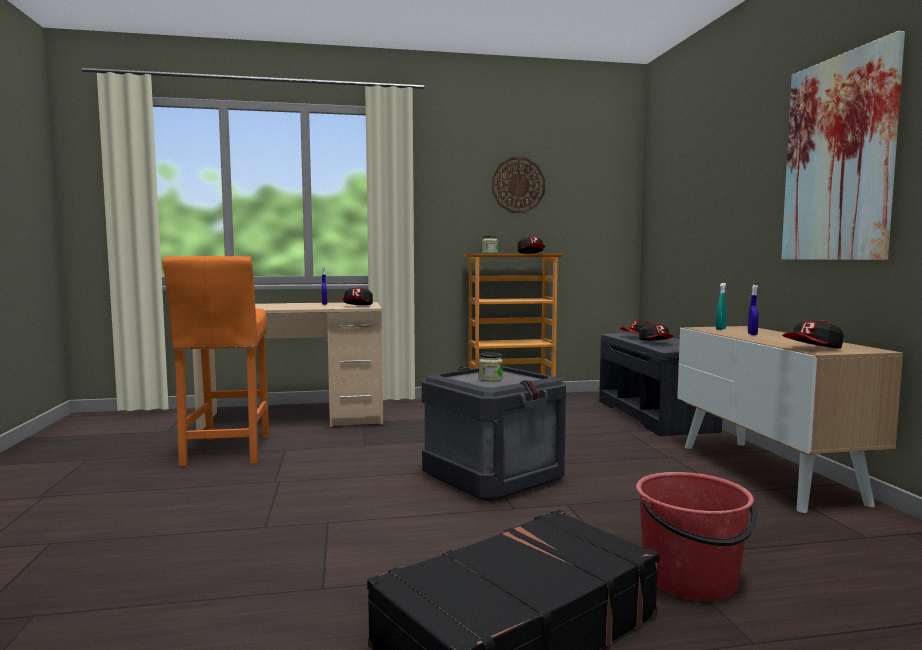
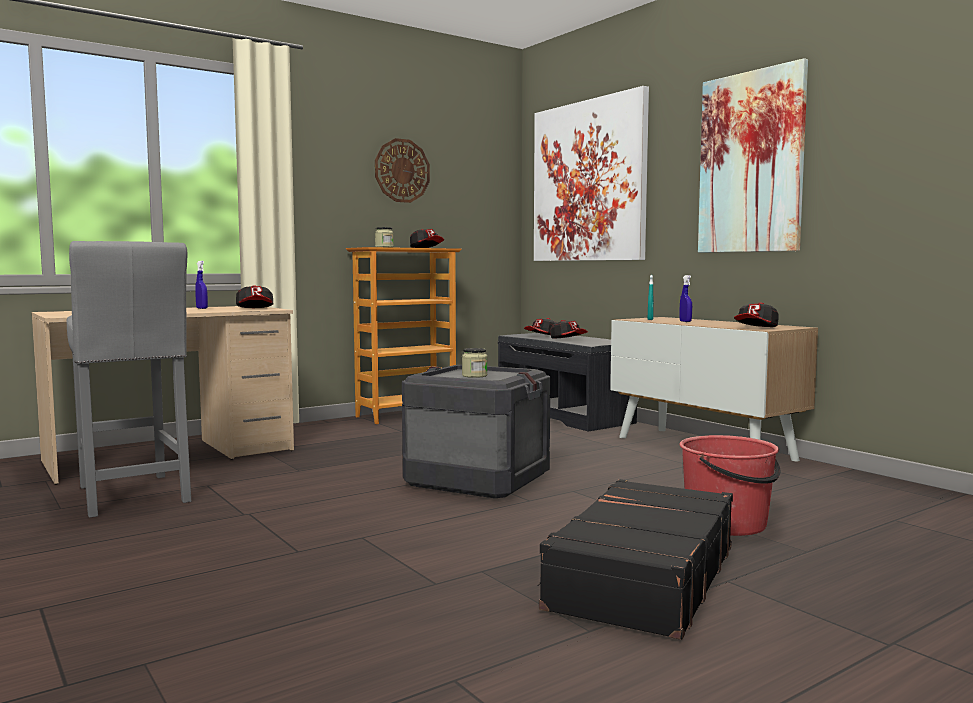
camera: 25 degrees left, 0 degrees up
orange stool [162,256,269,467] -> grey stool [67,241,191,518]
none -> picture [534,86,649,261]

